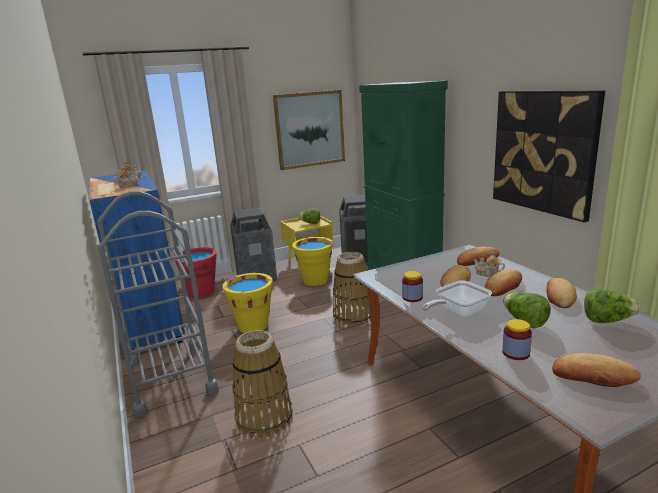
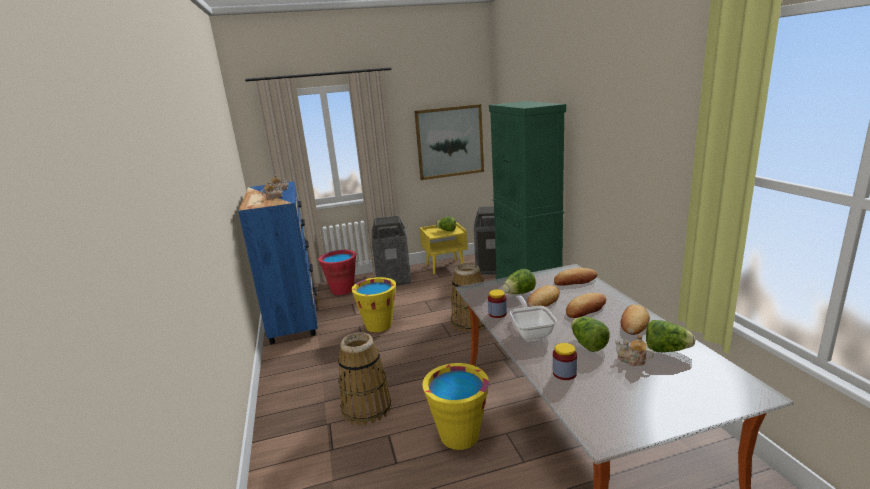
camera: 10 degrees right, 0 degrees up
grey cart [97,191,219,418] -> none
yellow bucket [292,237,333,286] -> yellow bucket moved to [422,363,489,450]
frying pan [422,280,492,318] -> frying pan turned 105 degrees clockwise [510,295,557,340]
teapot [473,251,505,277] -> teapot moved to [615,334,654,366]
picture [493,91,605,222] -> none
bread [552,353,641,387] -> none
none -> lettuce [503,269,536,294]

